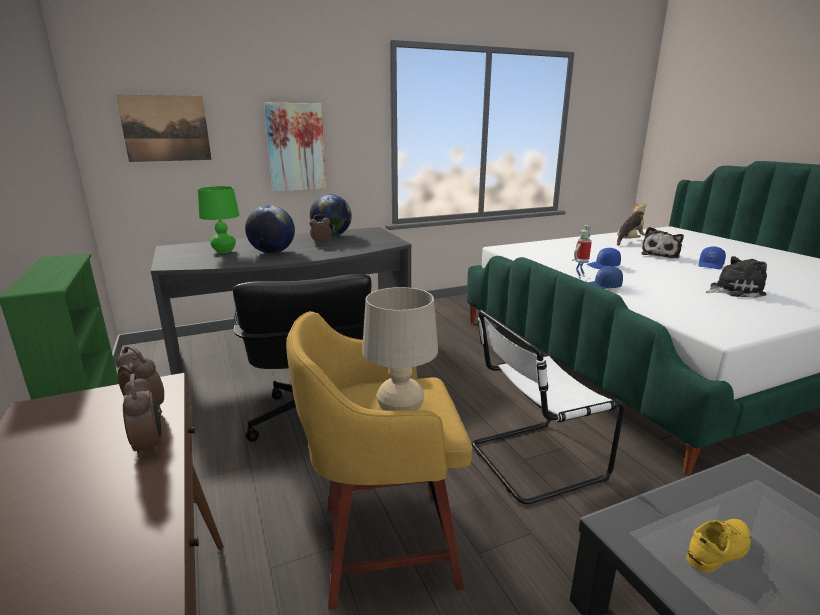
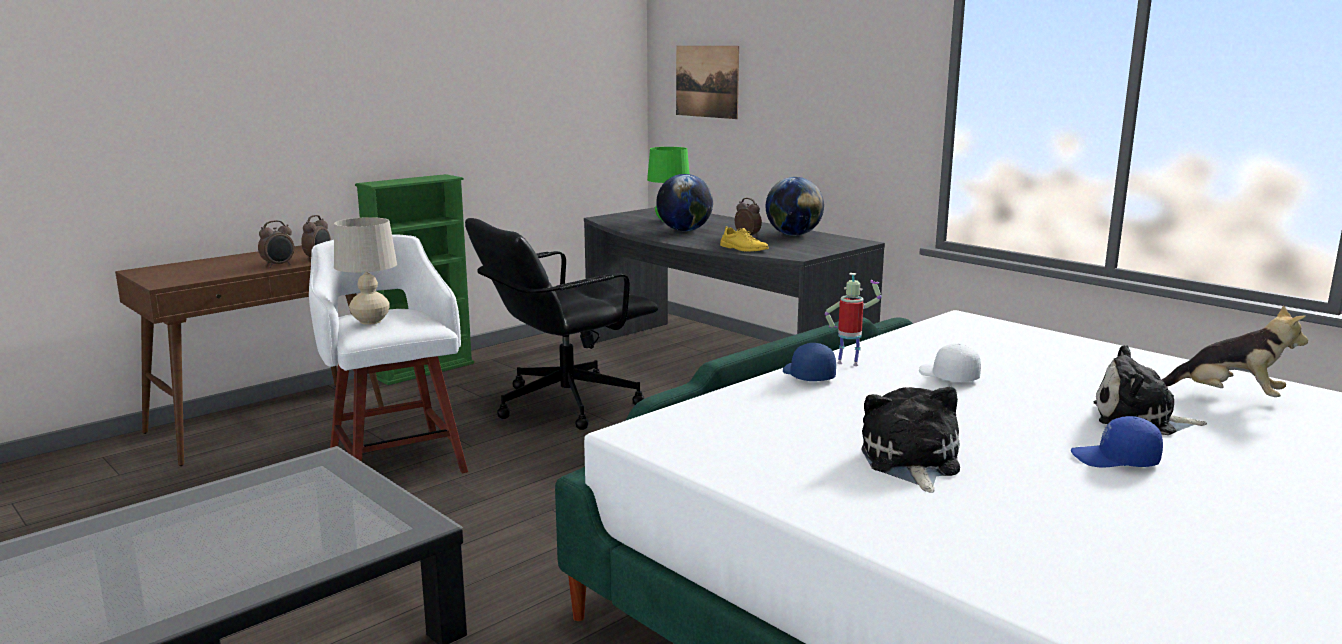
camera: 70 degrees right, 5 degrees down
picture [264,103,326,192] -> none
yellow stool [286,311,472,610] -> white stool [309,234,468,473]
white chair [472,310,624,504] -> none
blue cap [587,248,621,269] -> white cap [919,343,981,382]
yellow shoe [686,519,751,573] -> yellow shoe moved to [720,226,769,252]
plush toy [706,256,767,298] -> plush toy turned 150 degrees counterclockwise [862,387,960,493]

